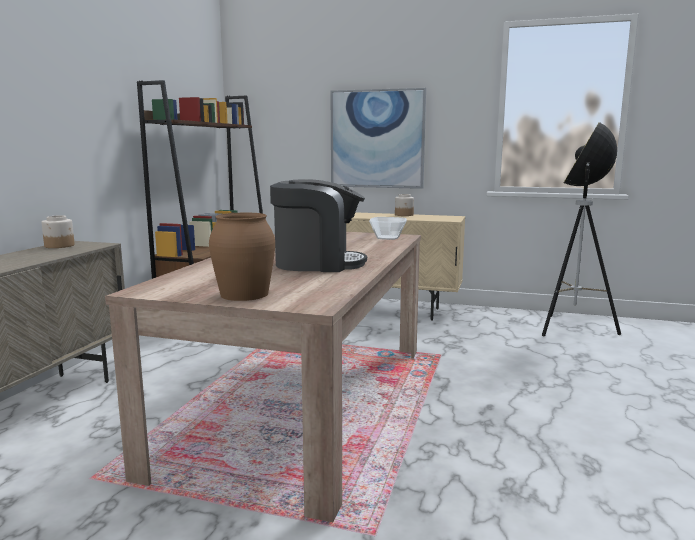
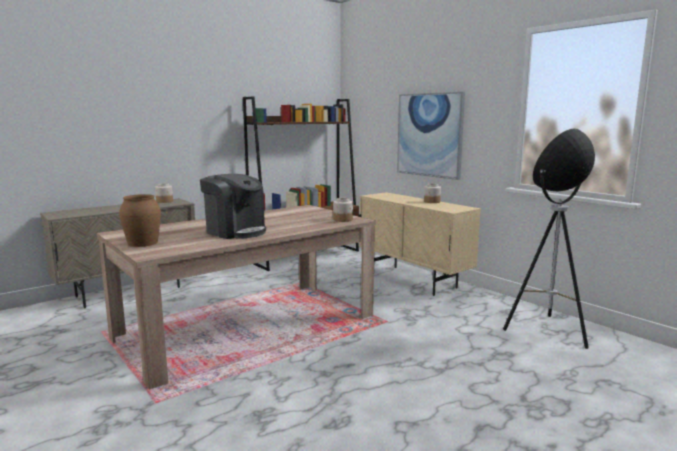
camera: 35 degrees right, 0 degrees up
bowl [369,217,407,240] -> jar [333,198,353,222]

